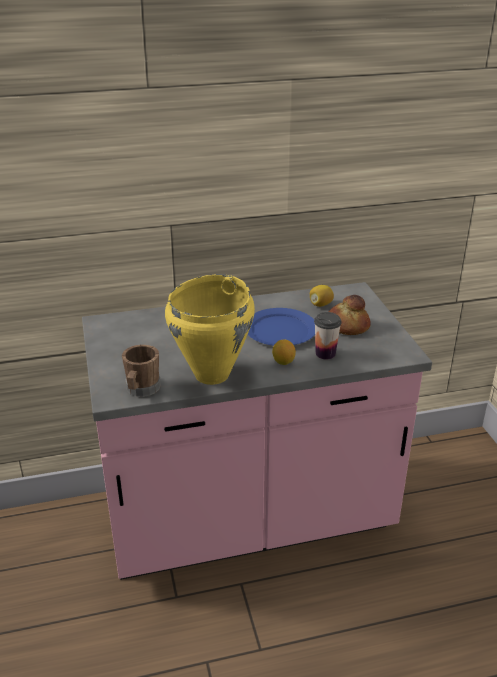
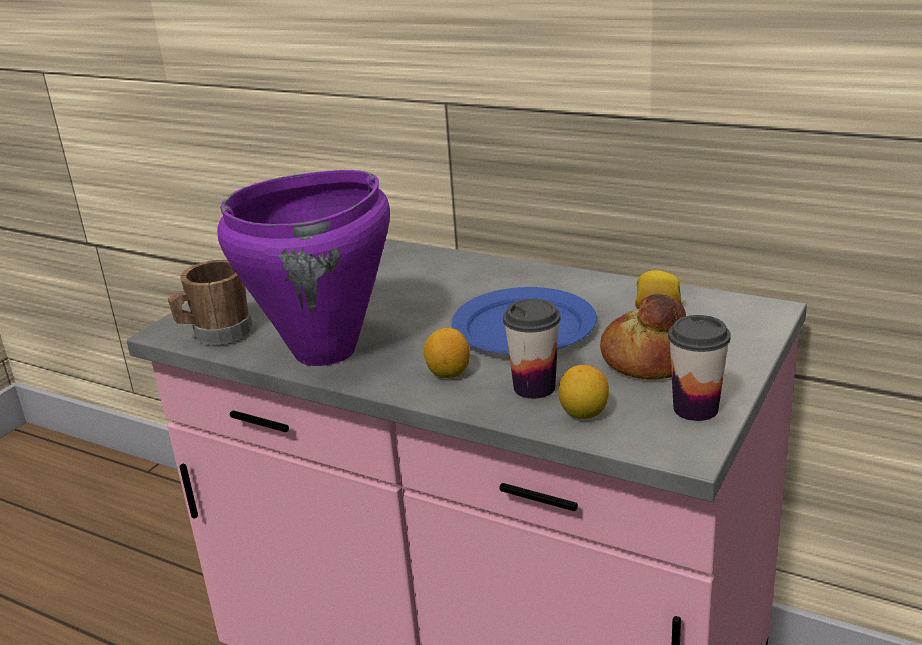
camera: 45 degrees right, 5 degrees down
yellow cooking pot [165,274,255,385] -> purple cooking pot [217,170,390,366]
none -> lemon [558,365,609,419]
none -> cup [668,315,731,421]

